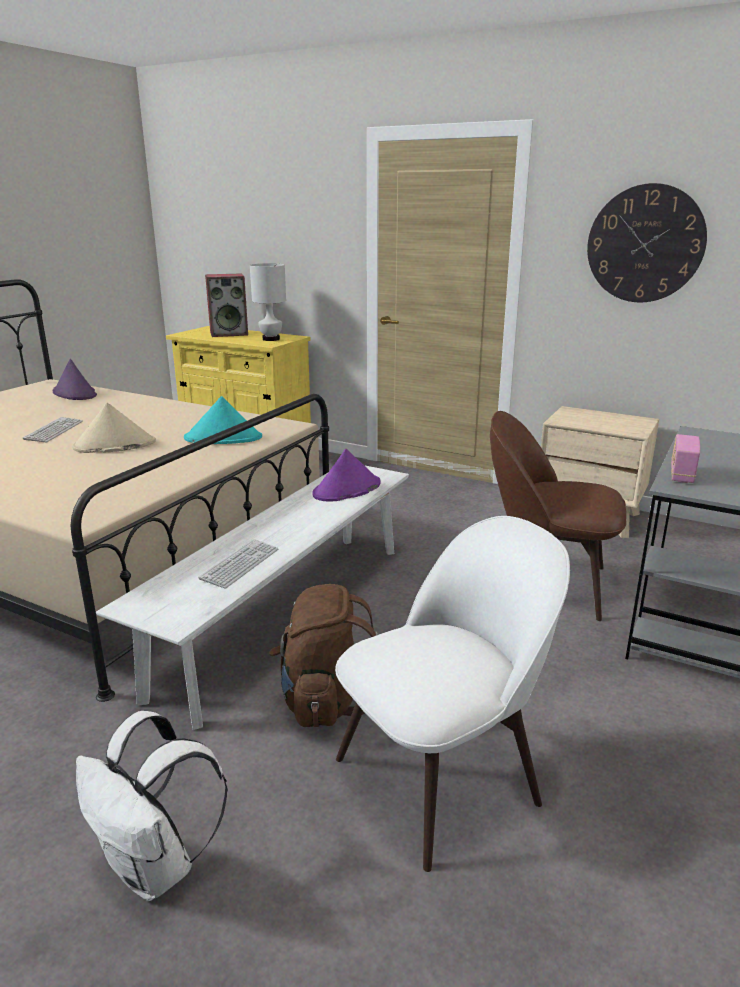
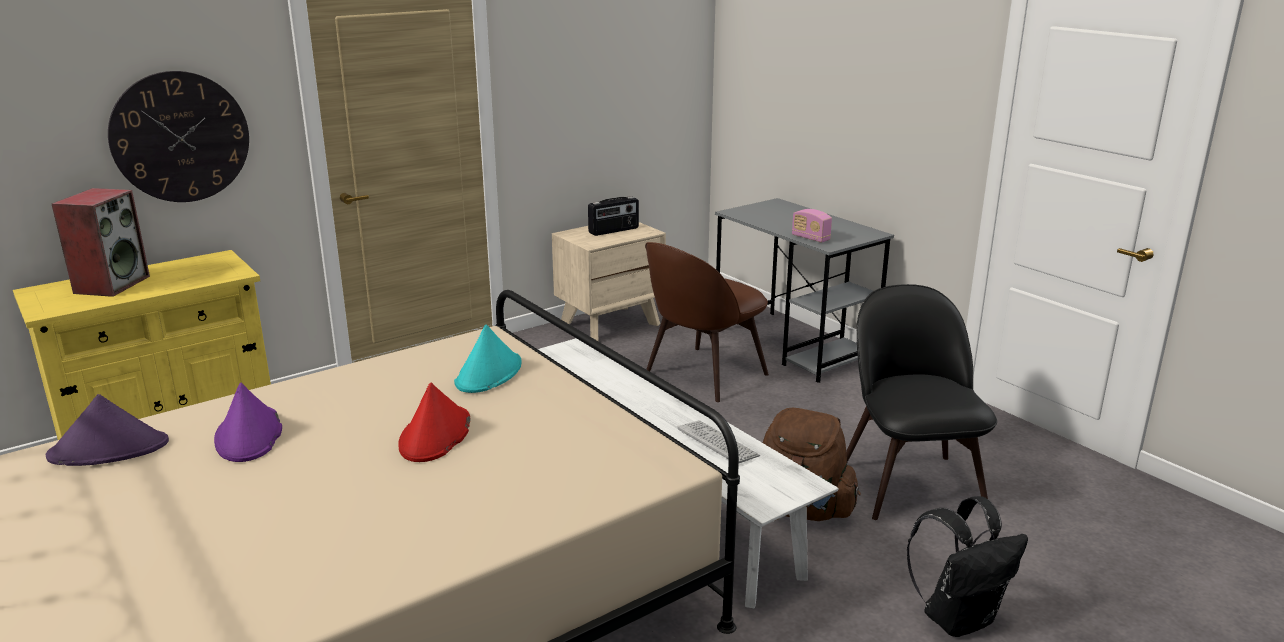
camera: 65 degrees left, 0 degrees up
keyboard [23,417,83,442] -> none
beige hat [72,403,156,453] -> red hat [398,382,471,462]
white backpack [76,711,228,901] -> black backpack [907,496,1028,637]
white table lamp [250,263,286,341] -> none
purple hat [312,449,381,502] -> purple hat moved to [214,382,282,462]
white chair [335,516,570,872] -> black chair [846,284,997,520]
wall clock [587,183,707,303] -> wall clock moved to [108,71,249,202]
none -> radio [588,196,639,236]

